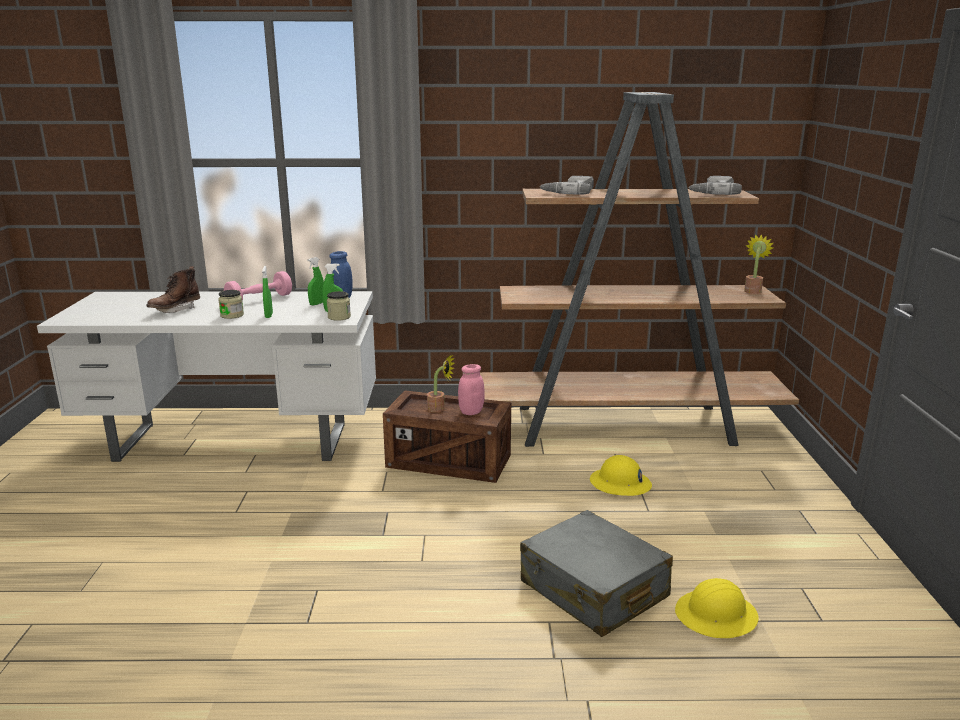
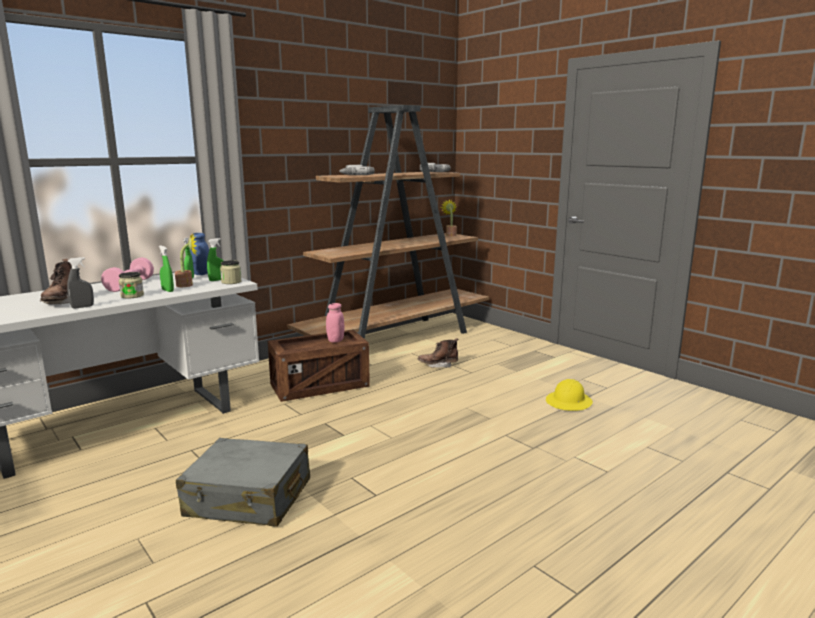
camera: 40 degrees left, 5 degrees down
potted plant [427,354,455,412] -> potted plant moved to [175,232,197,287]
grey suitcase [520,510,673,637] -> grey suitcase moved to [176,438,310,527]
yellow hard hat [590,455,652,496] -> brown boot [418,338,458,368]
none -> grey spray bottle [67,257,94,309]

